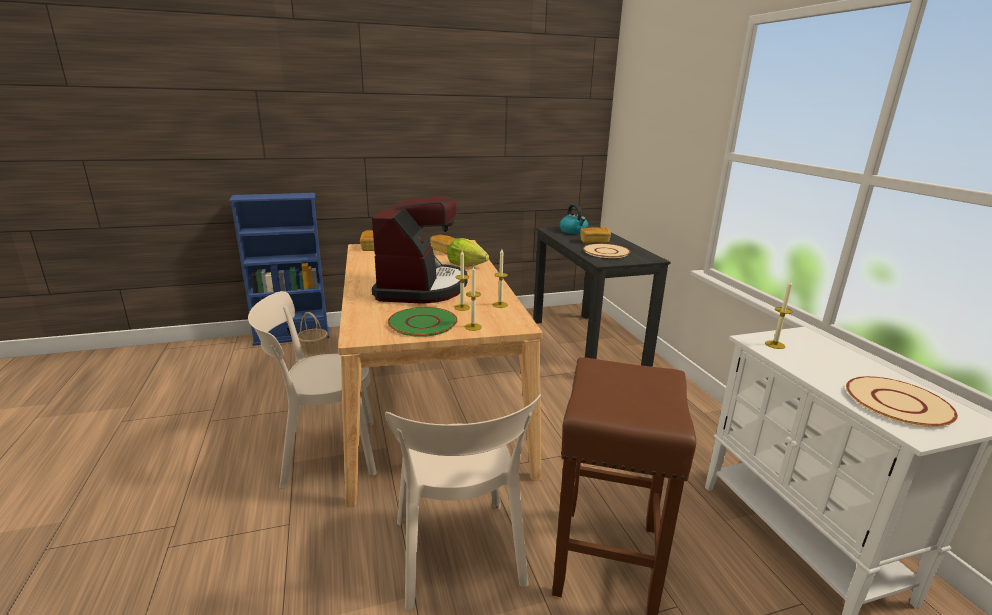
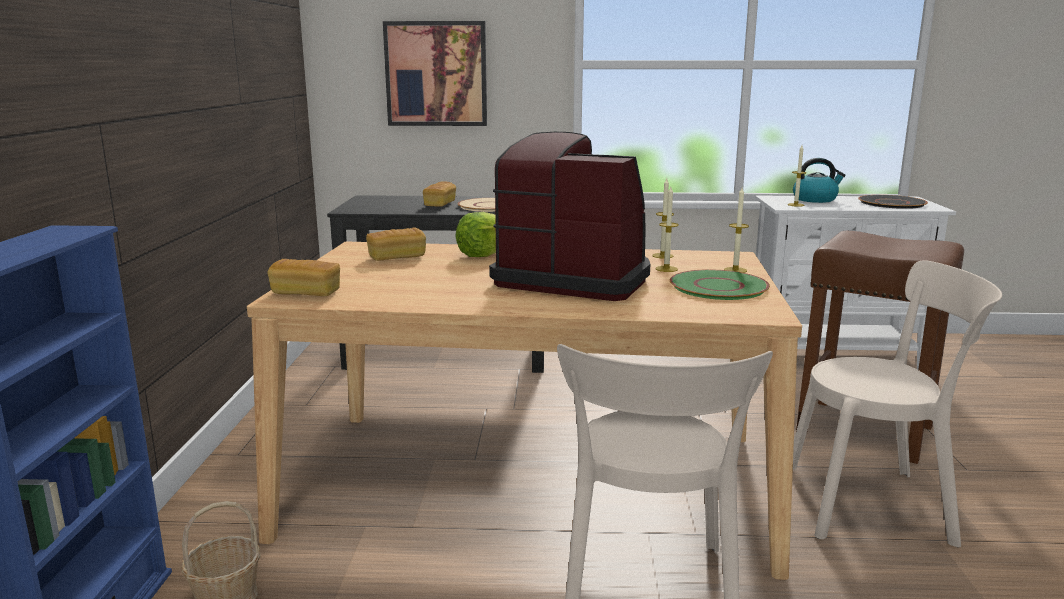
camera: 70 degrees left, 5 degrees down
kettle [559,204,588,234] -> kettle moved to [793,158,846,203]
beige plate [846,376,958,427] -> black plate [858,195,928,209]
none -> picture [383,21,487,126]

